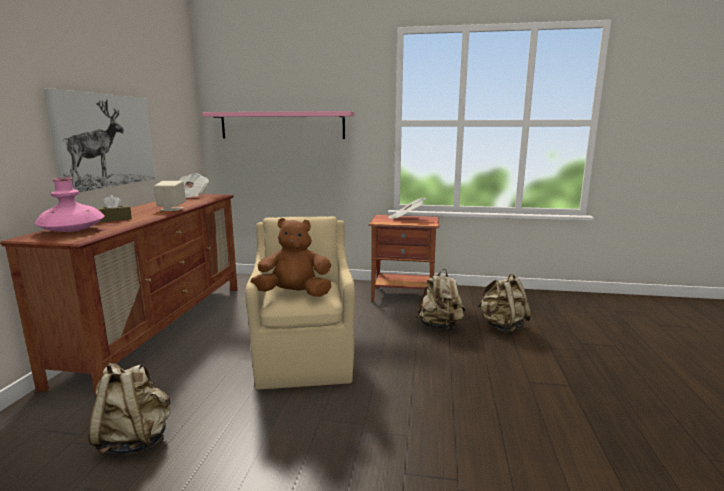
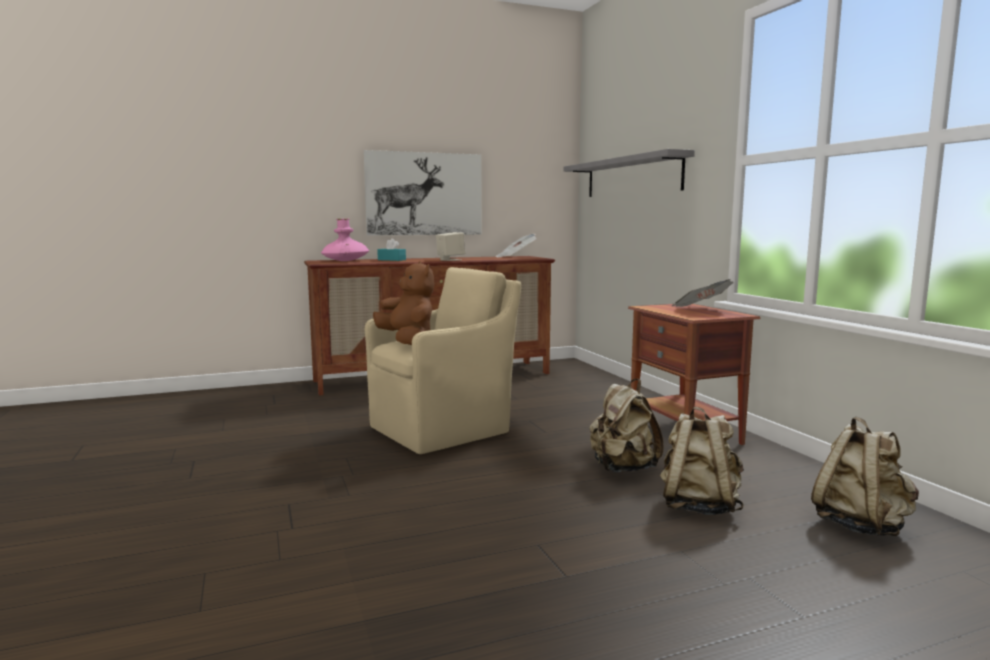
camera: 60 degrees right, 5 degrees down
beige backpack [88,363,171,454] -> beige backpack moved to [811,417,919,536]
brown tissue box [96,195,132,222] -> turquoise tissue box [377,238,406,261]
pink shelf [202,111,354,139] -> grey shelf [563,149,695,197]

